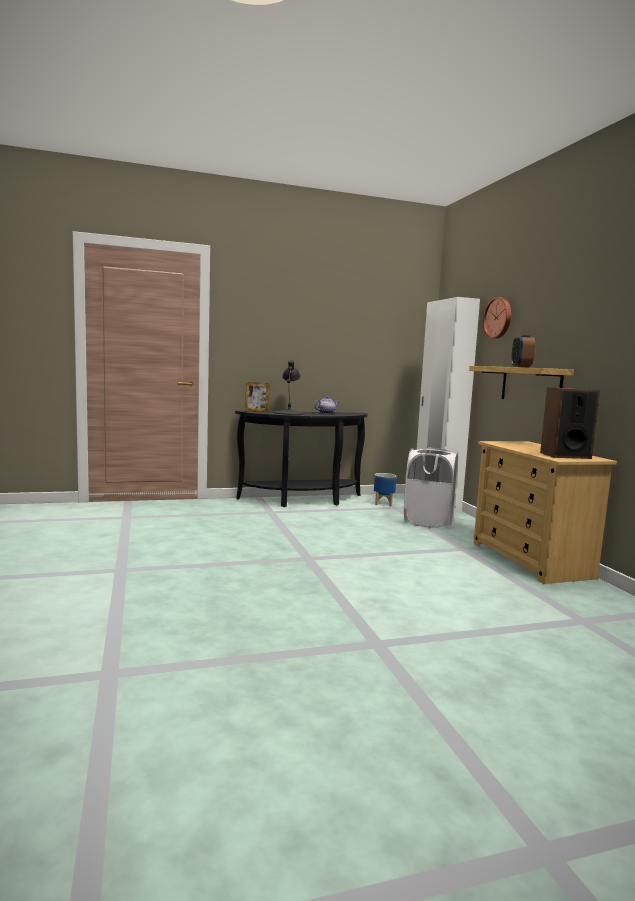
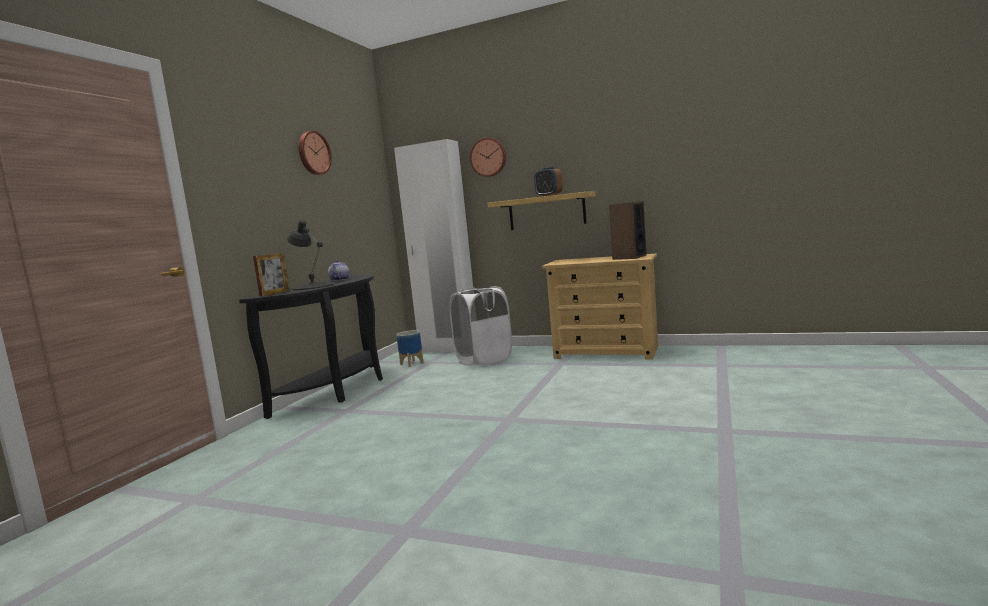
camera: 50 degrees left, 0 degrees up
none -> wall clock [298,131,332,175]

